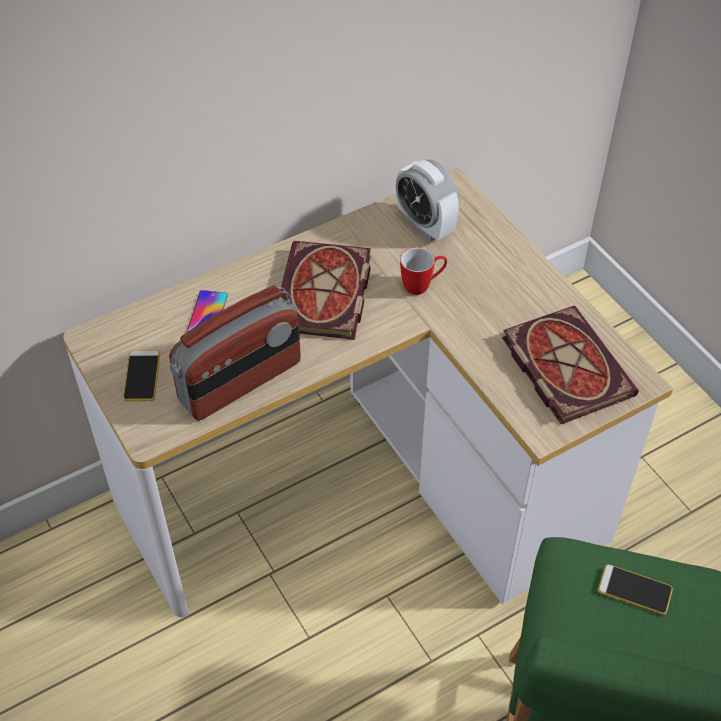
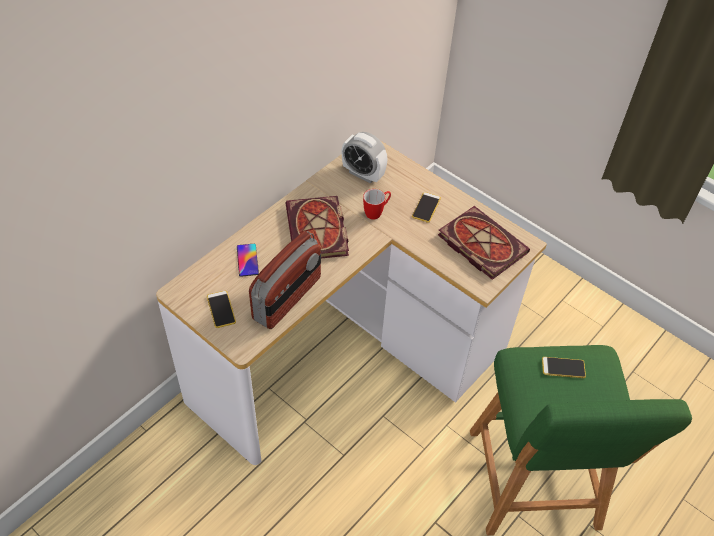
camera: 20 degrees left, 0 degrees up
none -> phone [412,192,441,223]

